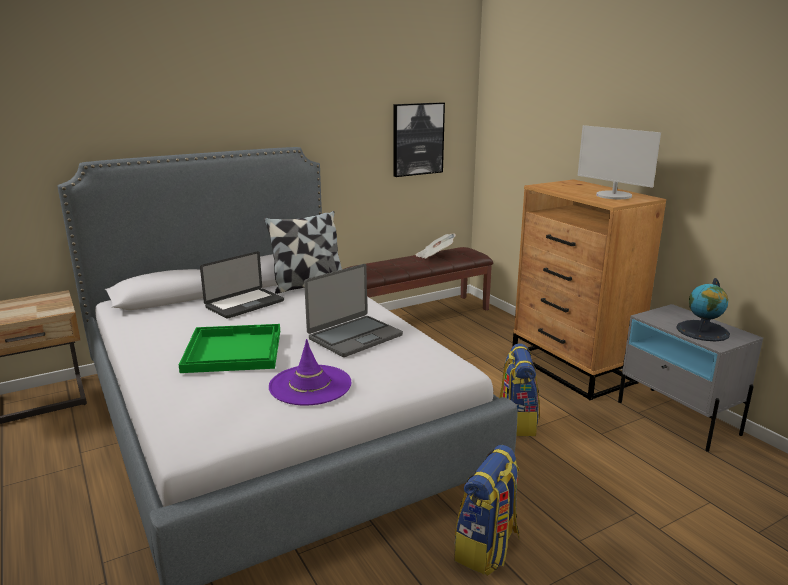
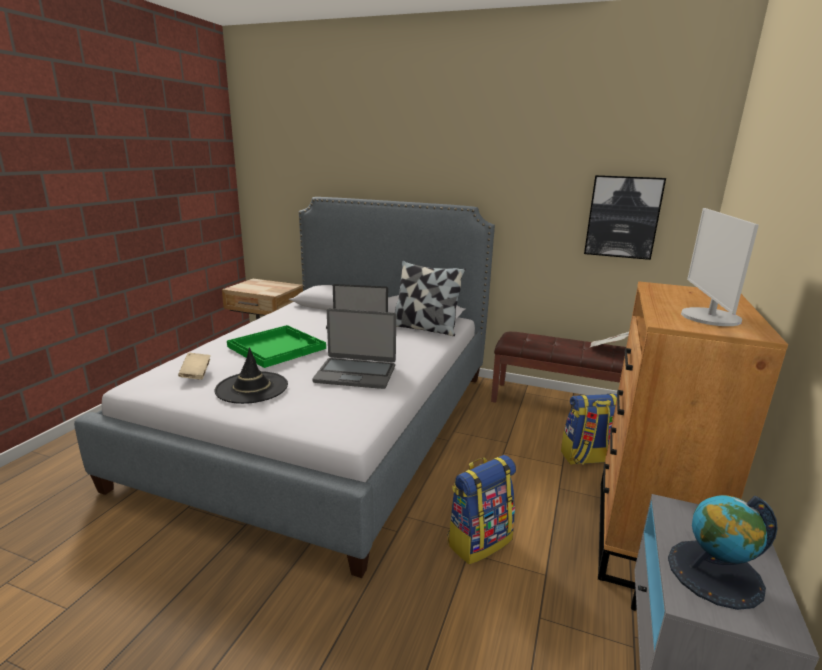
camera: 50 degrees right, 0 degrees up
purple hat [269,339,351,406] -> black hat [215,347,288,404]
backpack [454,445,520,576] -> backpack moved to [561,394,617,465]
none -> beige book [178,353,211,380]

